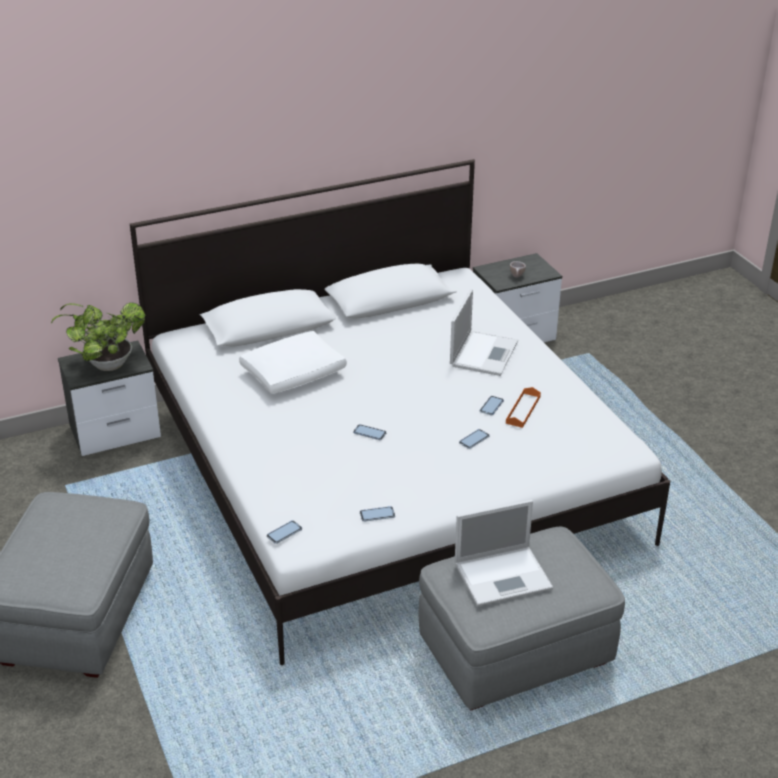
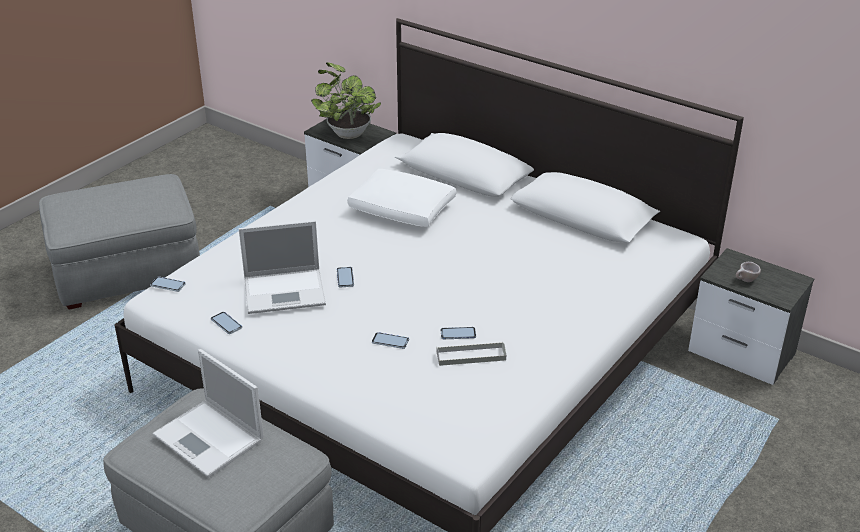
camera: 60 degrees right, 0 degrees up
laptop [450,289,518,376] -> laptop moved to [239,220,326,314]
orange tray [506,387,541,428] -> grey tray [437,342,506,366]

